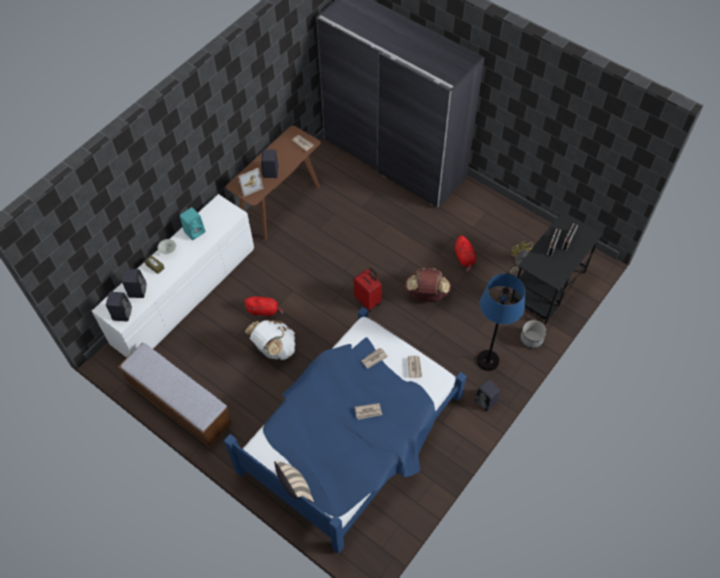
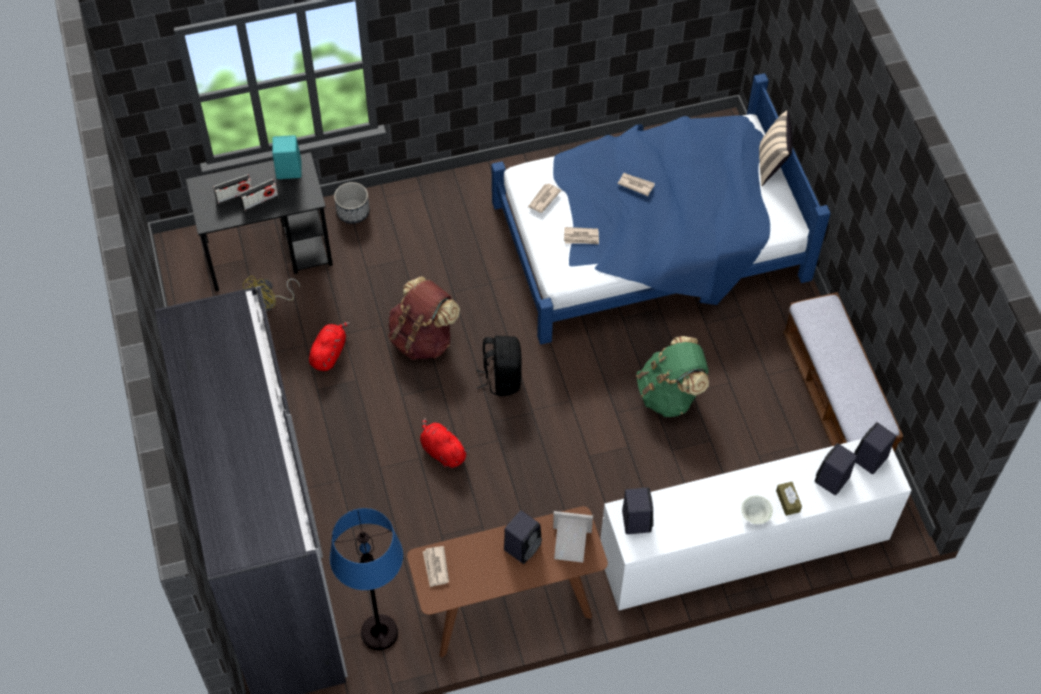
camera: 145 degrees left, 0 degrees up
turquoise speaker [180,207,205,240] -> turquoise speaker moved to [272,135,302,179]
red plush toy [244,296,284,317] -> red plush toy moved to [420,417,469,468]
white backpack [245,320,295,360] -> green backpack [636,336,709,417]
red suitcase [354,268,382,312] -> black backpack [476,336,522,396]
black speaker [475,380,500,411] -> black speaker moved to [622,488,654,534]
blue floor lamp [477,274,525,371] -> blue floor lamp moved to [330,508,403,650]

